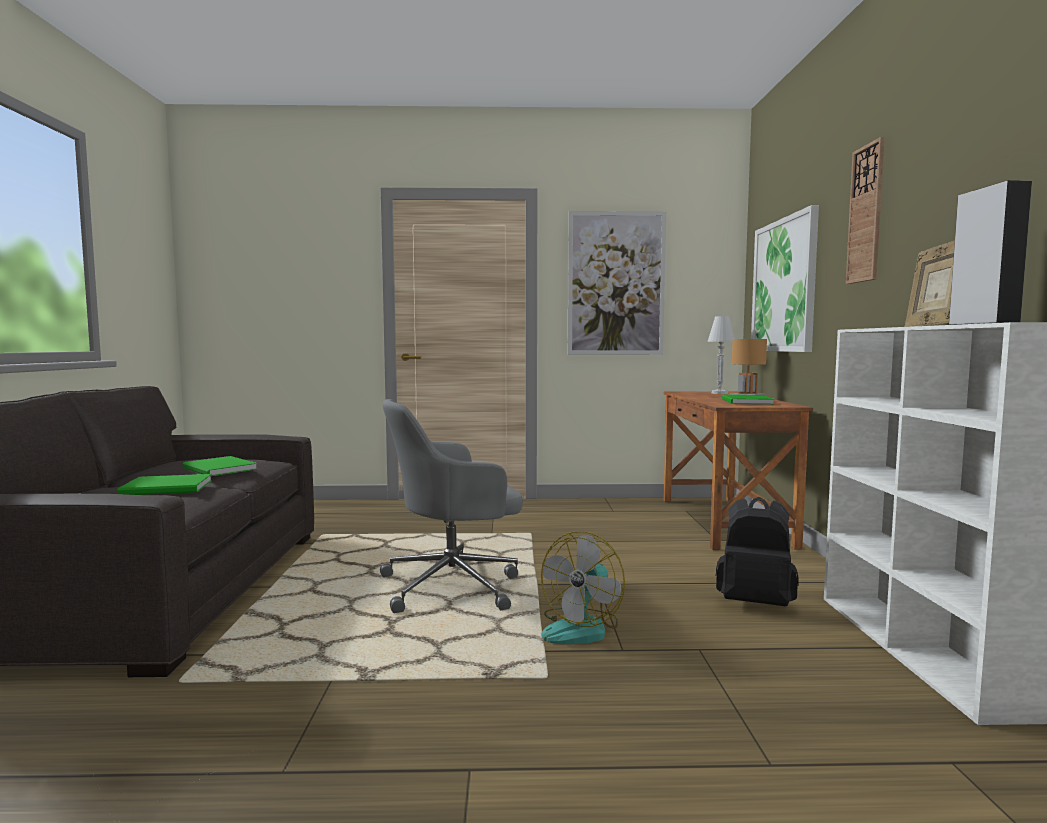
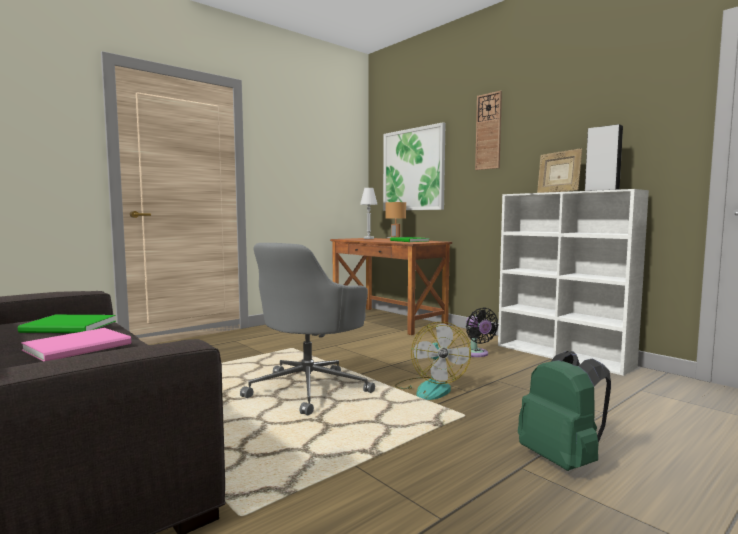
camera: 40 degrees left, 0 degrees up
green book [117,474,212,495] -> pink book [21,328,131,362]
picture [568,211,666,355] -> none
black backpack [716,497,798,606] -> black fan [466,308,499,357]
none -> green backpack [518,351,611,471]

